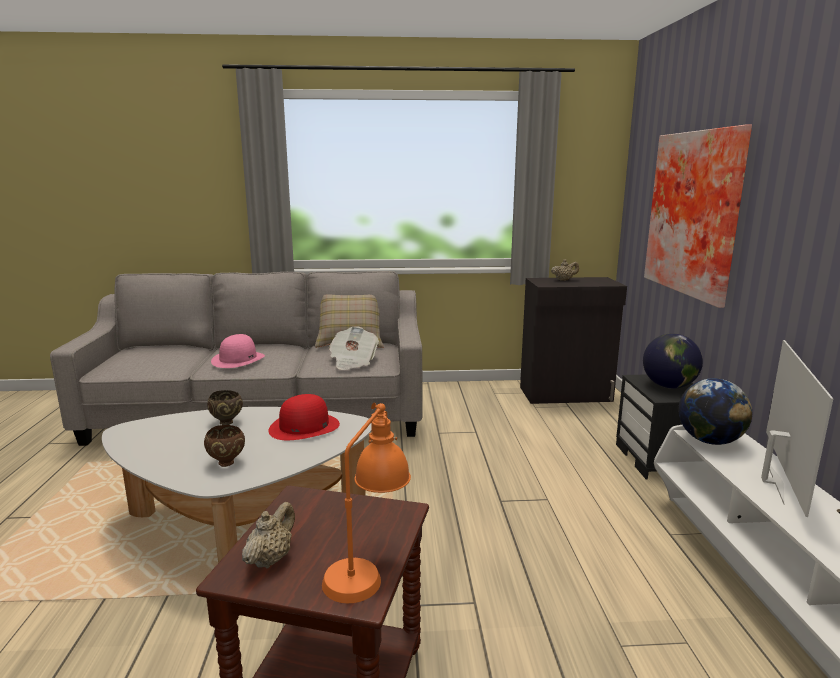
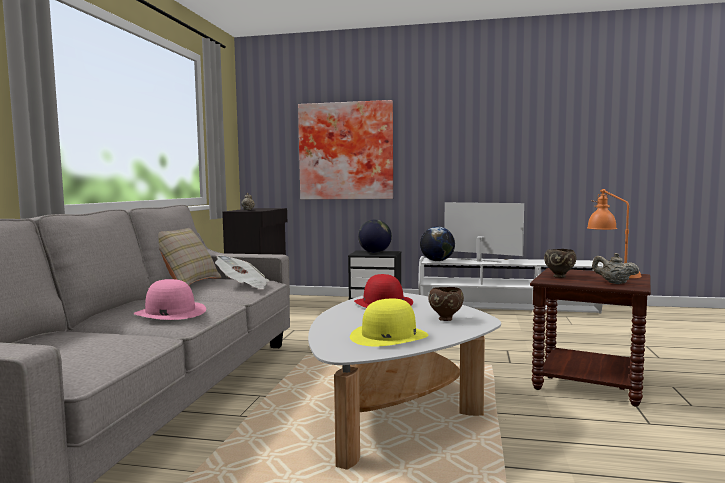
camera: 75 degrees left, 10 degrees down
brown bowl [207,390,243,425] -> brown bowl moved to [544,249,576,278]
none -> yellow hat [350,298,428,346]

